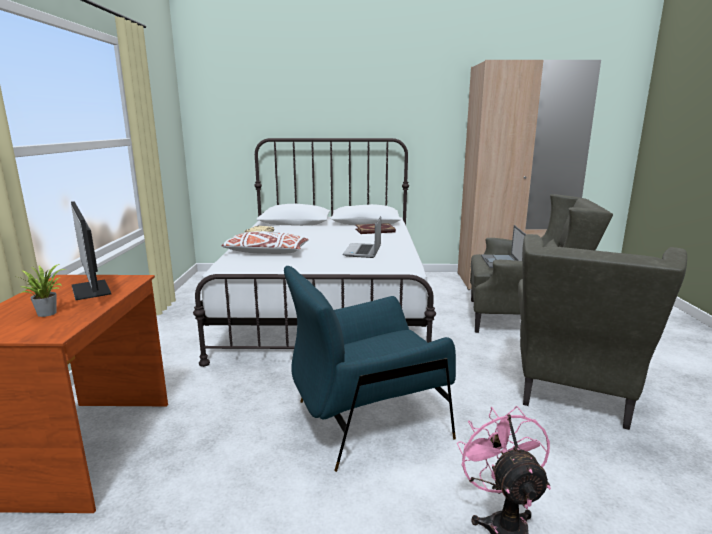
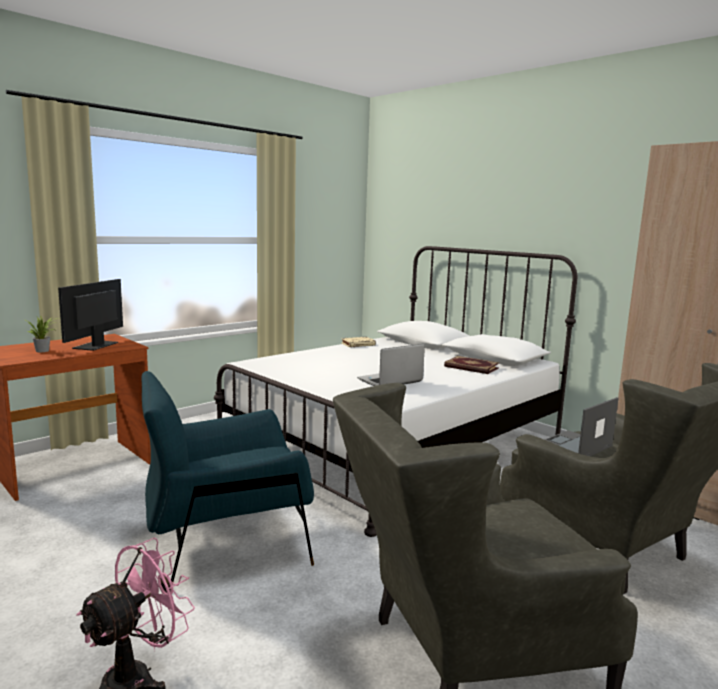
camera: 45 degrees right, 5 degrees down
white pillow [221,231,309,254] -> none
blue armchair [284,266,456,472] -> blue armchair turned 45 degrees counterclockwise [141,371,314,582]

